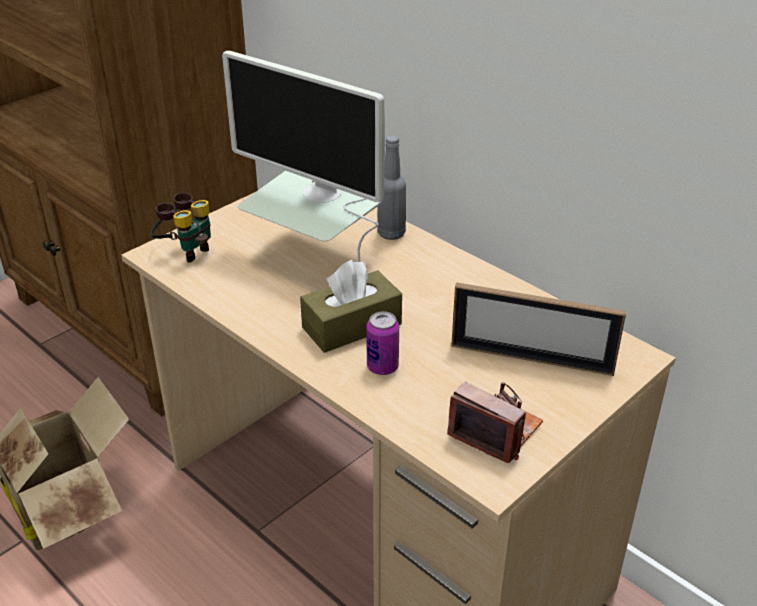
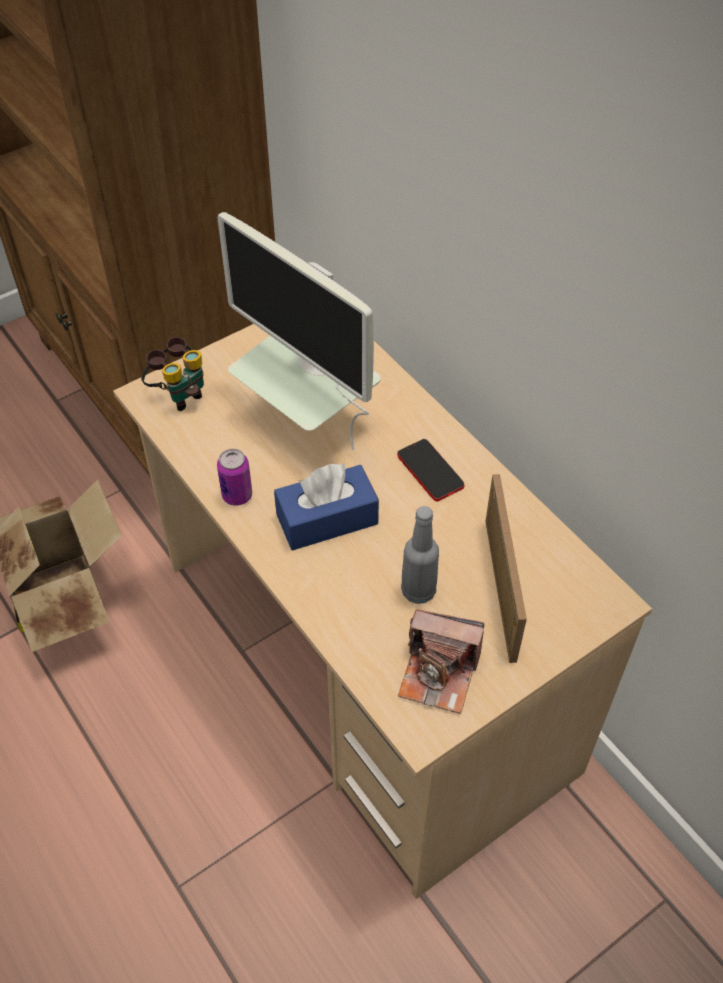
camera: 10 degrees right, 15 degrees up
brown tissue box [300,260,402,353] -> blue tissue box [274,463,379,550]
can [366,311,399,375] -> can moved to [217,449,252,506]
grey bottle [377,135,406,240] -> grey bottle moved to [401,506,439,604]
camera [447,382,544,463] -> camera turned 150 degrees clockwise [398,609,484,714]
picture frame [451,282,626,376] -> picture frame turned 120 degrees counterclockwise [485,474,527,663]
none -> phone [397,439,464,501]

